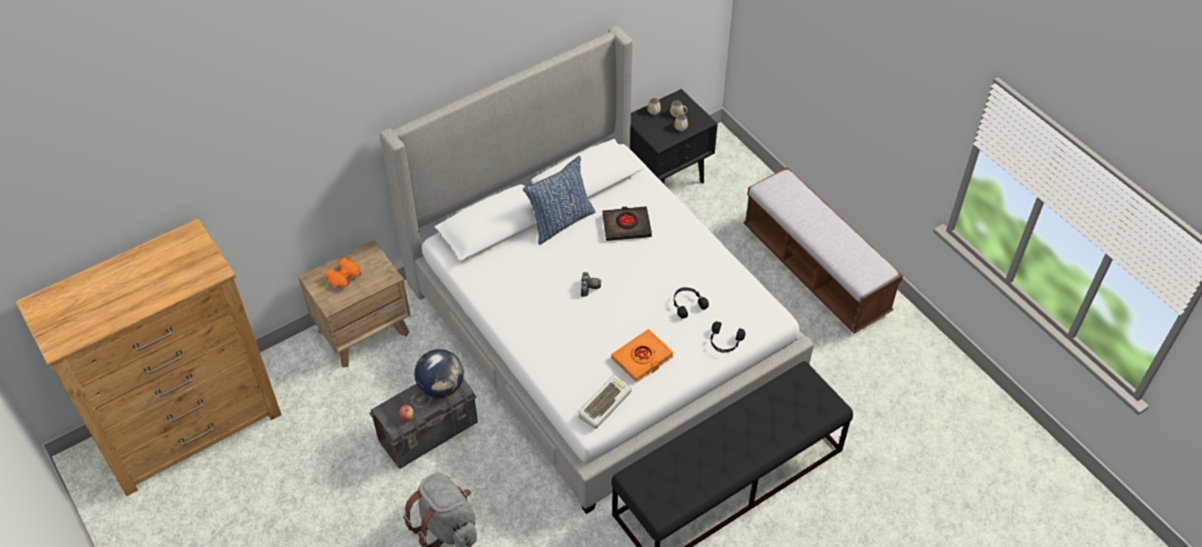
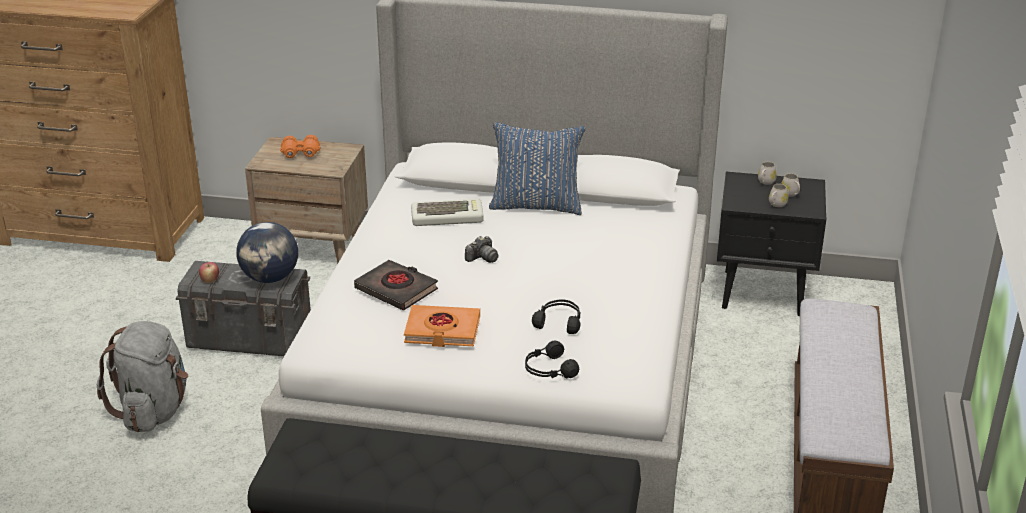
camera: 45 degrees right, 20 degrees down
keyboard [578,375,632,429] -> keyboard moved to [411,199,484,226]
black book [602,206,652,241] -> black book moved to [354,260,438,311]

